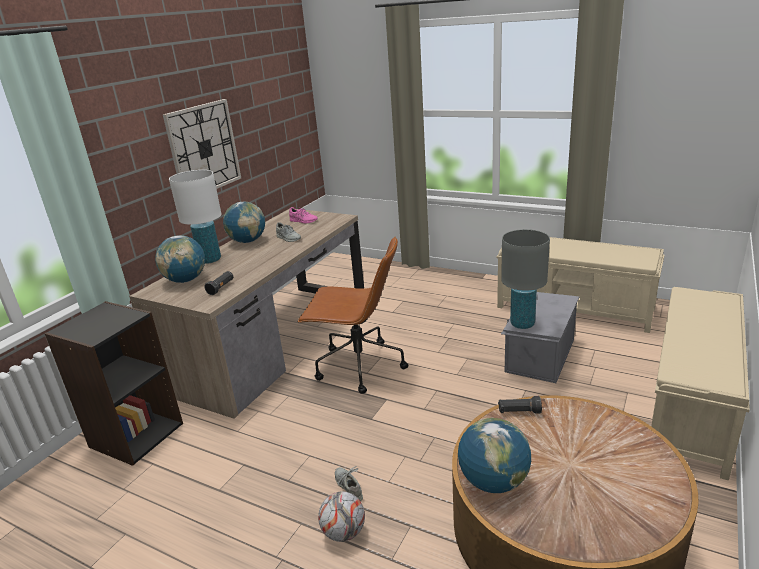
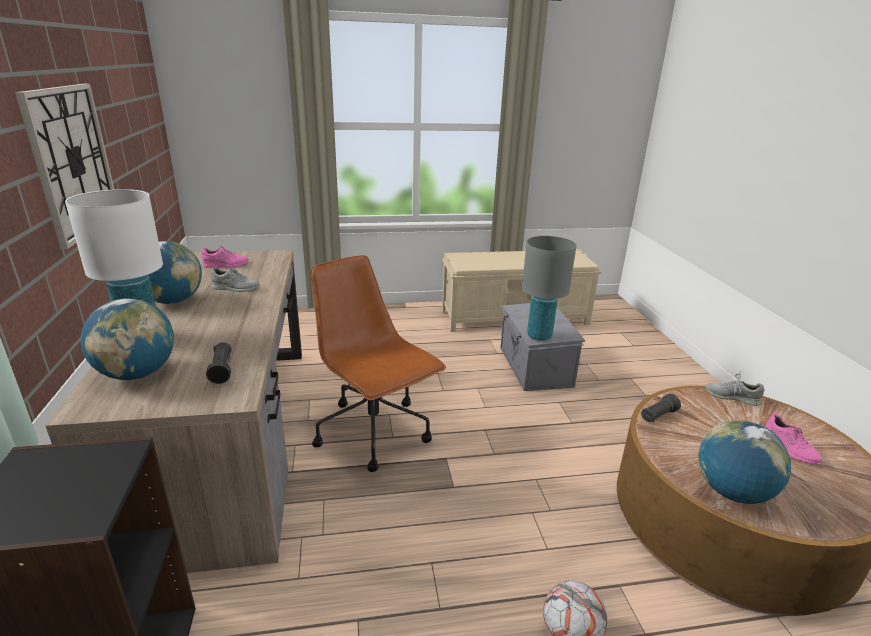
camera: 40 degrees left, 0 degrees up
brown office chair [297,237,408,394] -> brown office chair turned 105 degrees counterclockwise [310,255,446,472]
grey shoe [335,466,363,501] -> grey shoe moved to [705,371,764,406]
beige bench [651,287,750,481] -> none
none -> pink shoe [765,414,822,463]

